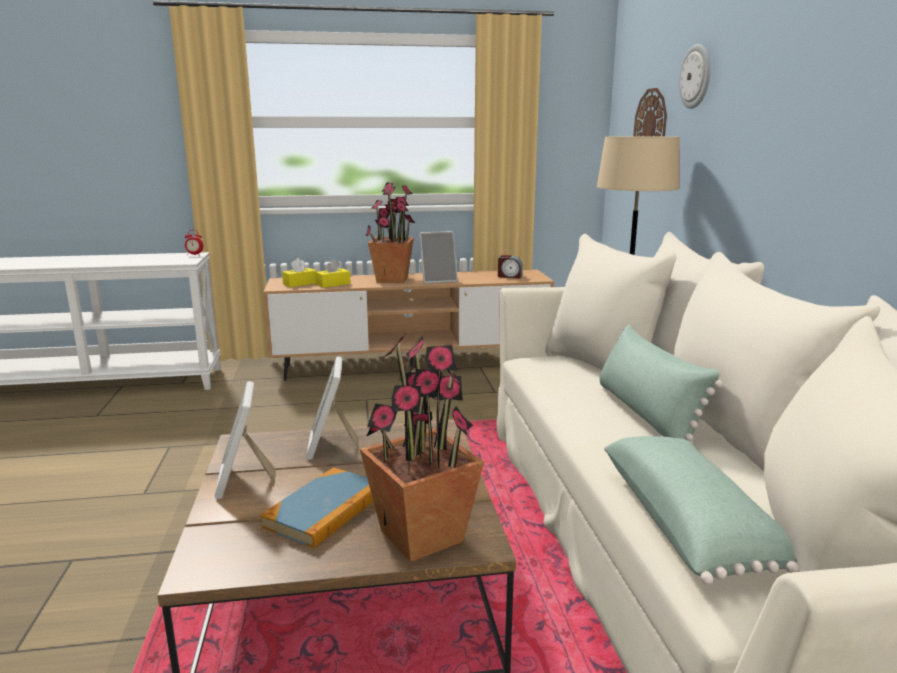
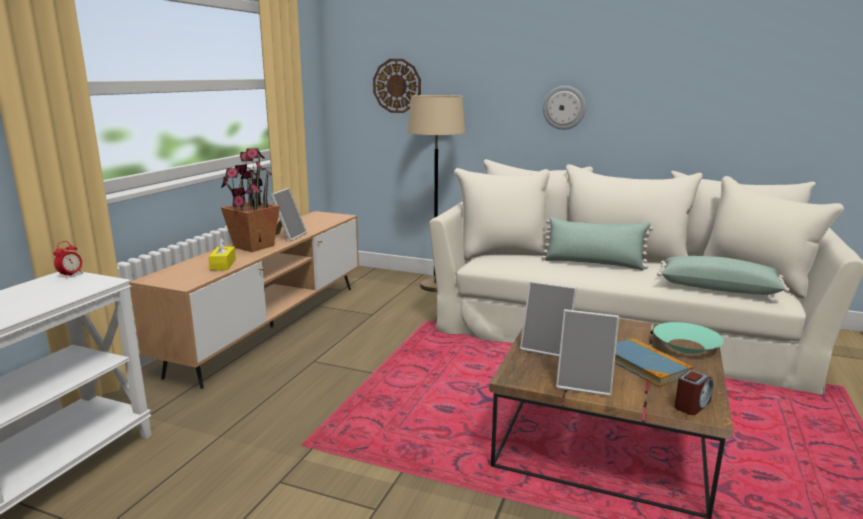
camera: 60 degrees left, 0 degrees up
yellow tissue box [282,258,317,287] -> none
potted plant [360,332,484,562] -> turquoise bowl [653,322,724,354]
alarm clock [498,255,523,279] -> alarm clock moved to [674,370,714,415]
wall clock [679,44,711,109] -> wall clock moved to [543,86,586,130]

